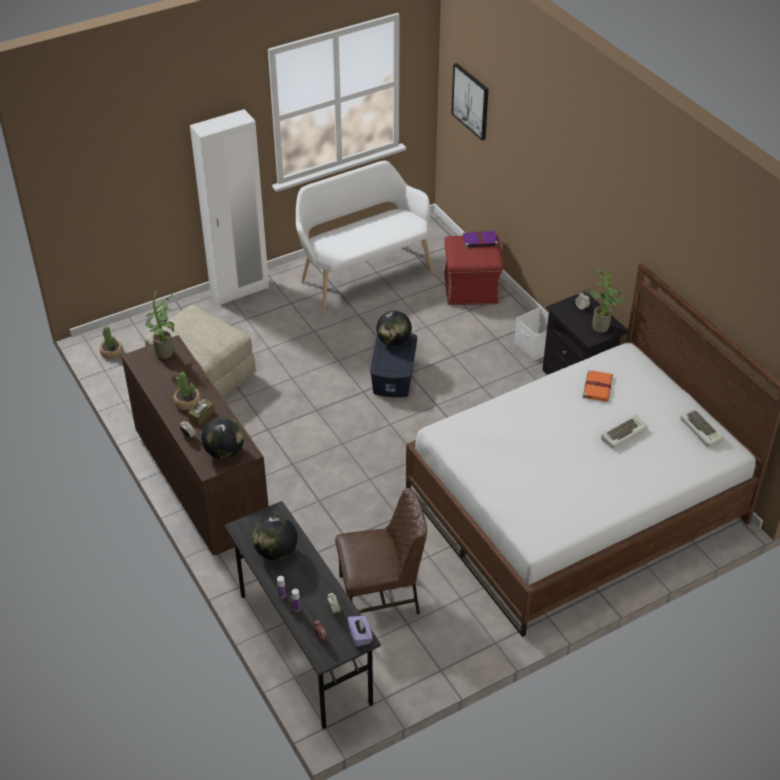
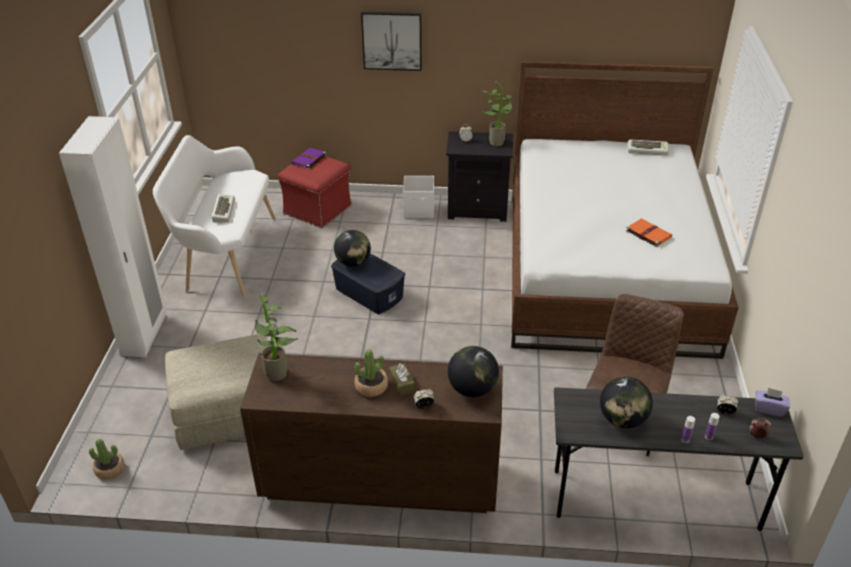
camera: 55 degrees left, 5 degrees down
picture [451,63,488,140] -> picture moved to [361,11,422,71]
orange book [583,370,613,402] -> orange book moved to [626,219,672,247]
keyboard [601,414,647,449] -> keyboard moved to [212,194,235,223]

